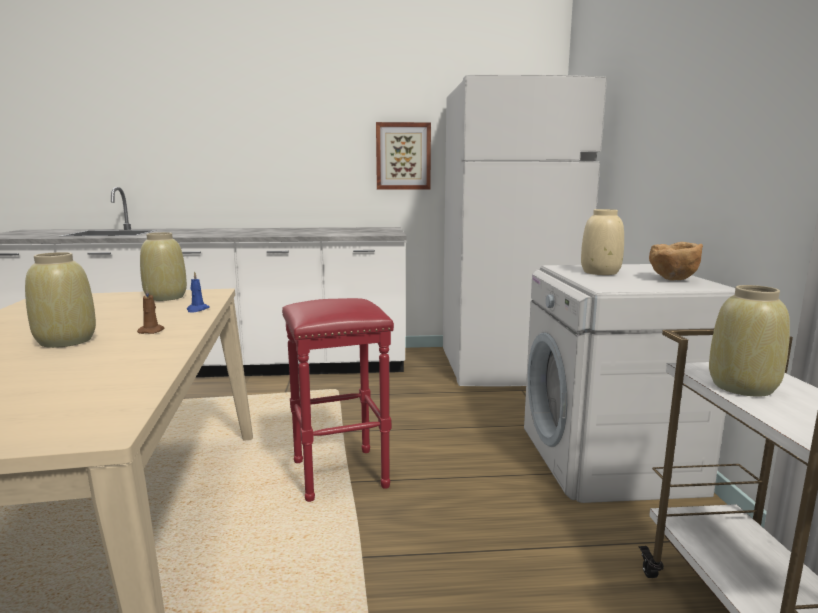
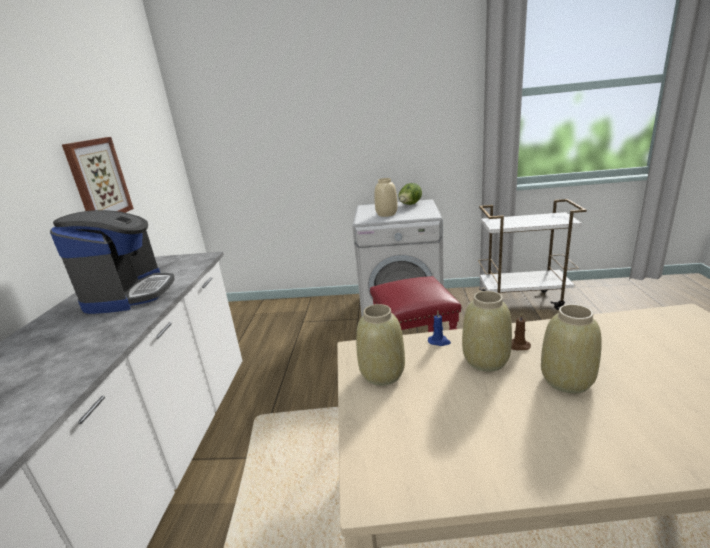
camera: 80 degrees left, 10 degrees up
white fridge [443,74,607,386] -> none
brown bowl [649,242,703,281] -> lettuce [398,183,422,205]
beige vase [709,285,790,397] -> beige vase moved to [462,291,512,372]
none -> coffee machine [50,210,175,314]

